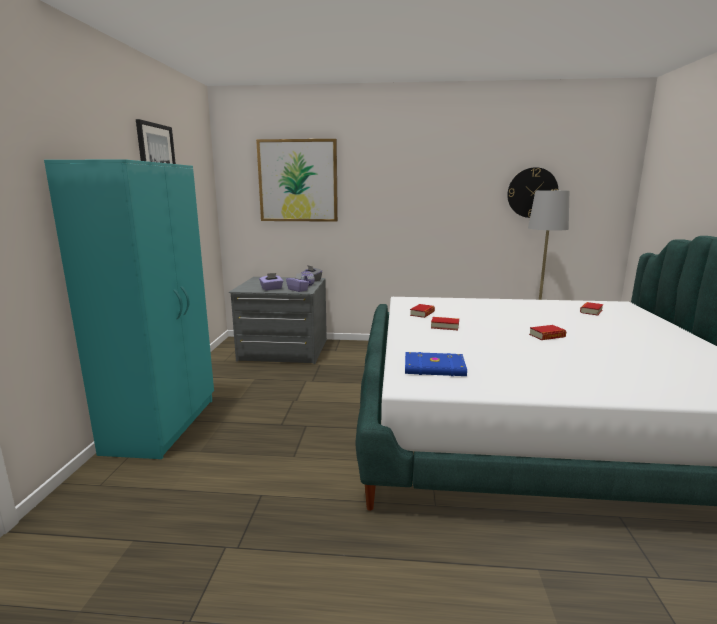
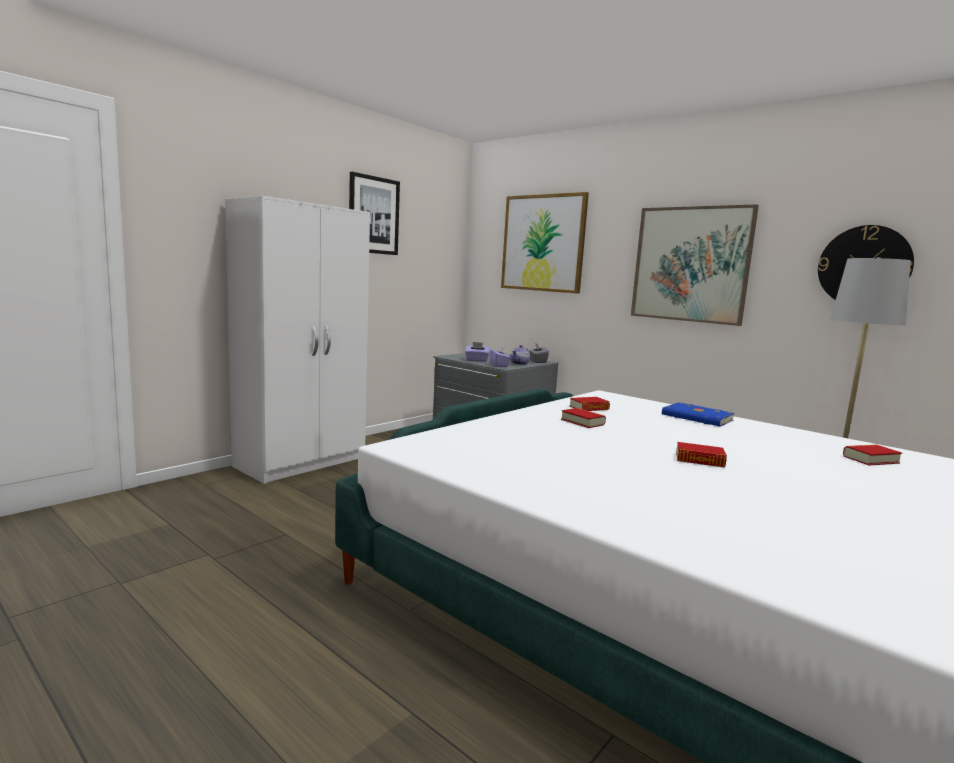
camera: 35 degrees right, 5 degrees down
turquoise wardrobe [44,159,214,459] -> white wardrobe [225,196,370,484]
blue book [405,352,467,376] -> blue book moved to [662,402,735,427]
none -> picture [631,204,759,326]

